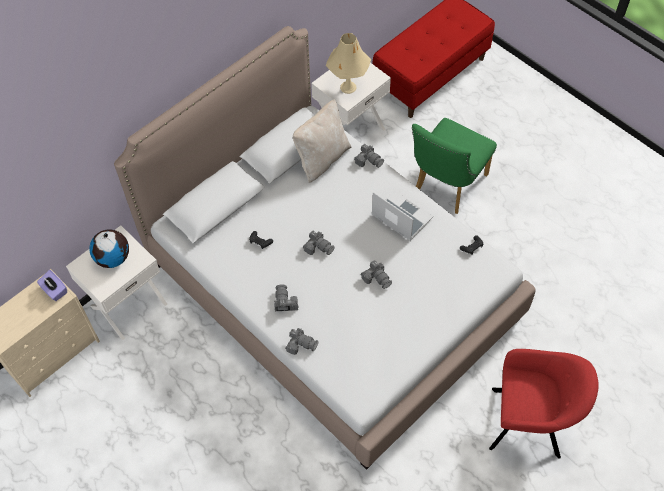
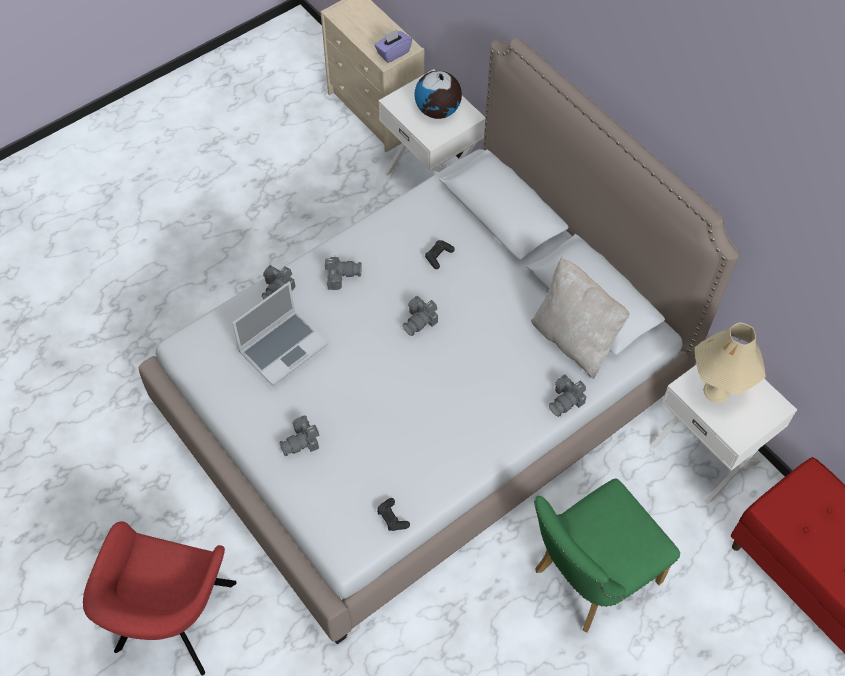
camera: 95 degrees right, 0 degrees up
camera [361,260,392,289] -> camera moved to [279,416,320,456]
laptop [372,190,433,241] -> laptop moved to [232,281,328,386]
green chair [412,118,497,214] -> green chair turned 75 degrees counterclockwise [534,479,680,633]

